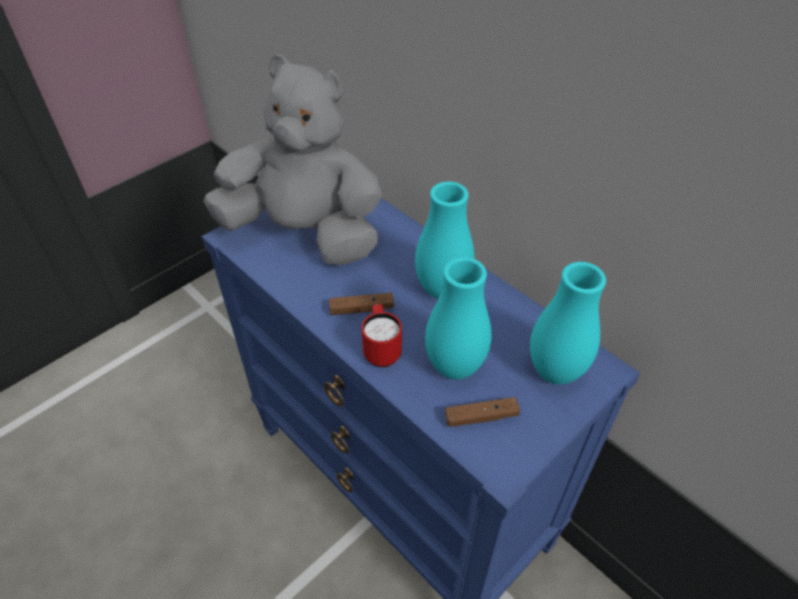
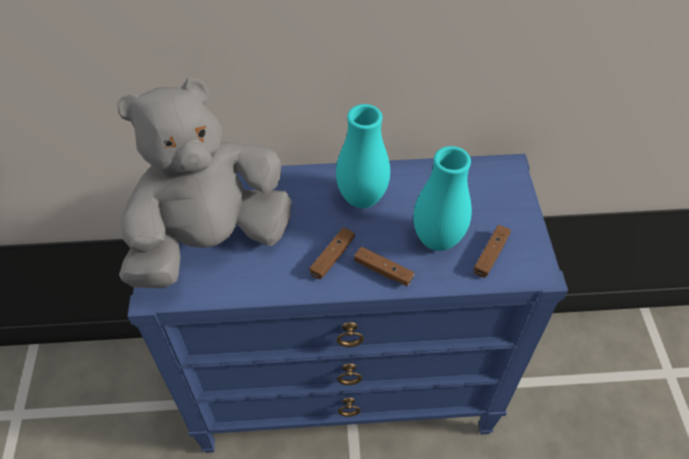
camera: 50 degrees left, 5 degrees up
red mug [361,304,402,367] -> brown game controller [354,246,414,286]
turquoise vase [530,262,606,384] -> none

